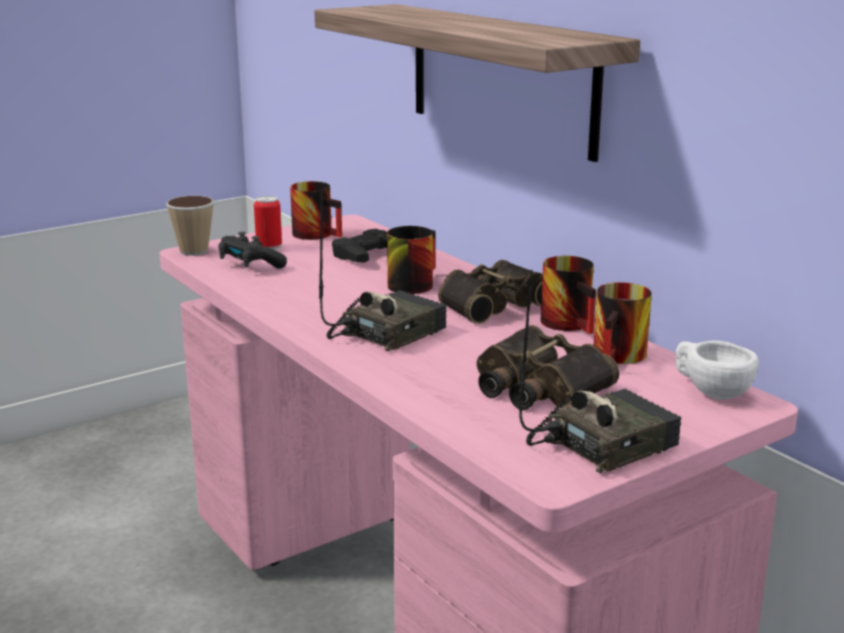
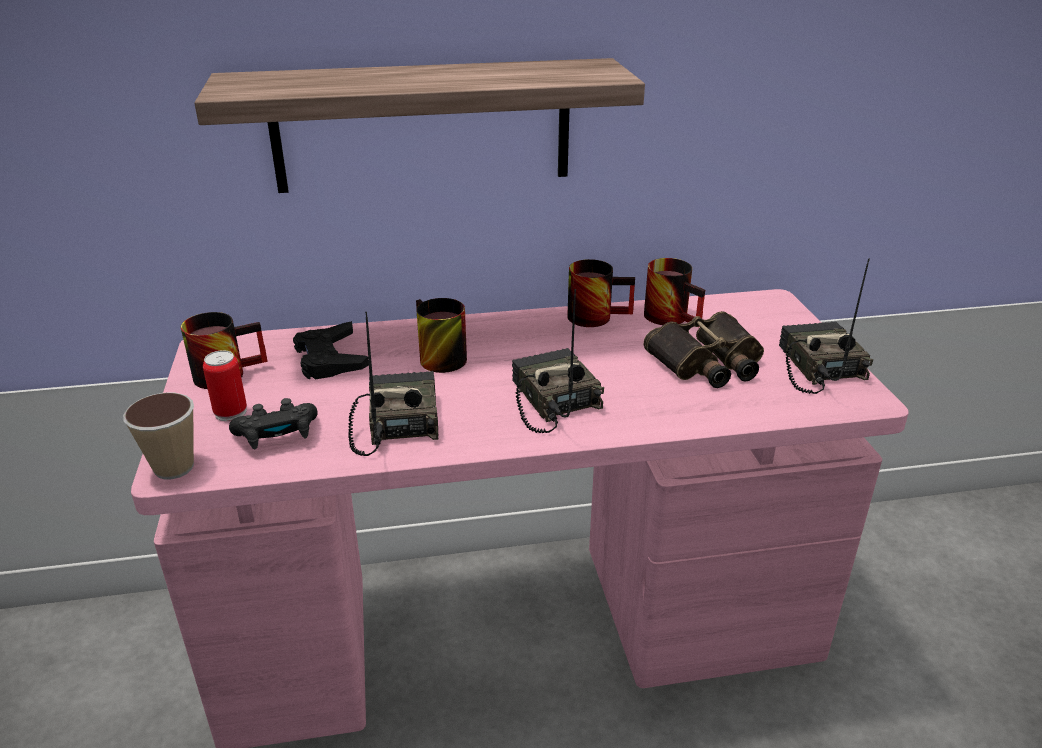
camera: 65 degrees left, 10 degrees up
binoculars [438,260,542,324] -> none
white cup [676,341,759,400] -> none
none -> radio [348,312,438,456]

